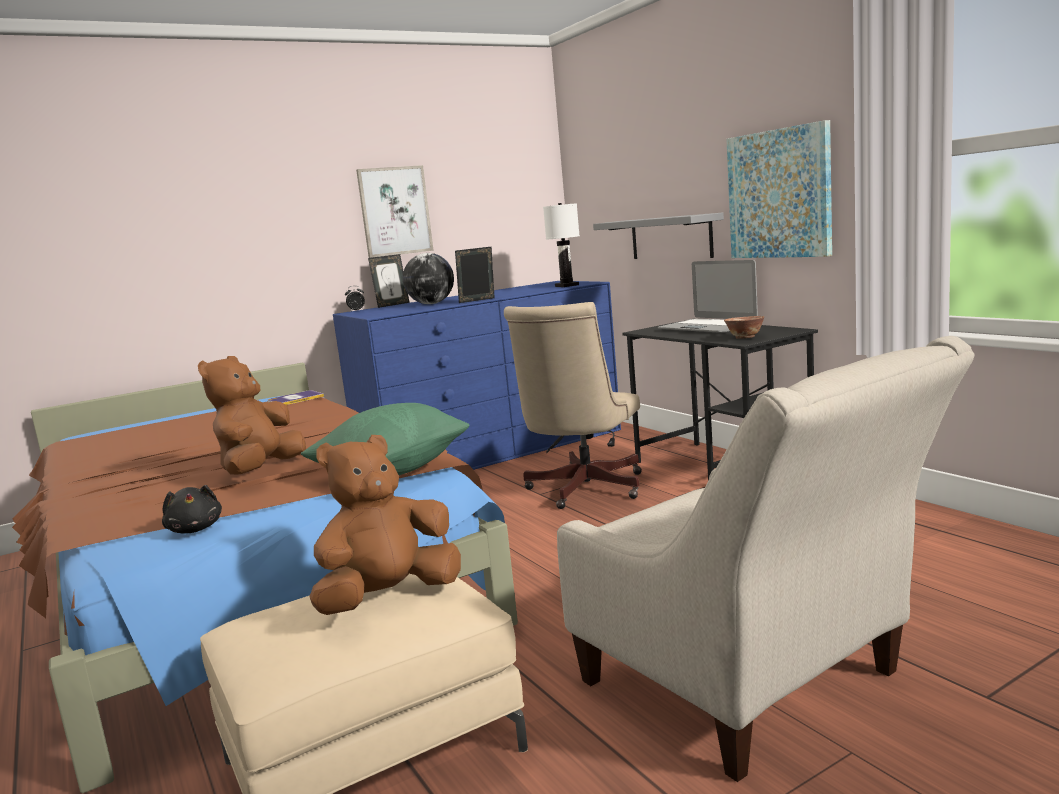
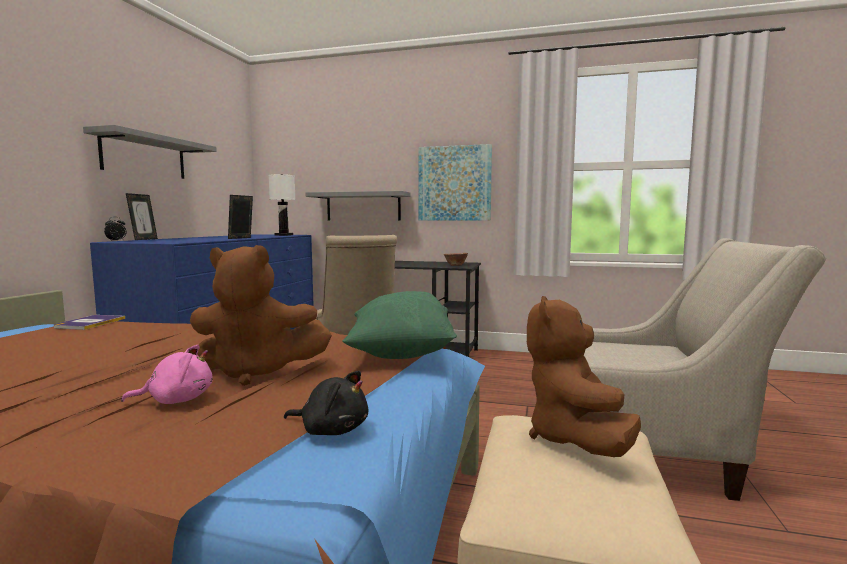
camera: 45 degrees left, 5 degrees down
brown plush toy [198,356,306,475] -> brown plush toy turned 60 degrees counterclockwise [190,245,332,386]
picture [356,165,434,258] -> grey shelf [83,125,217,179]
globe [403,253,454,304] -> none
laptop [658,260,758,333] -> none
none -> pink plush toy [121,345,213,404]

